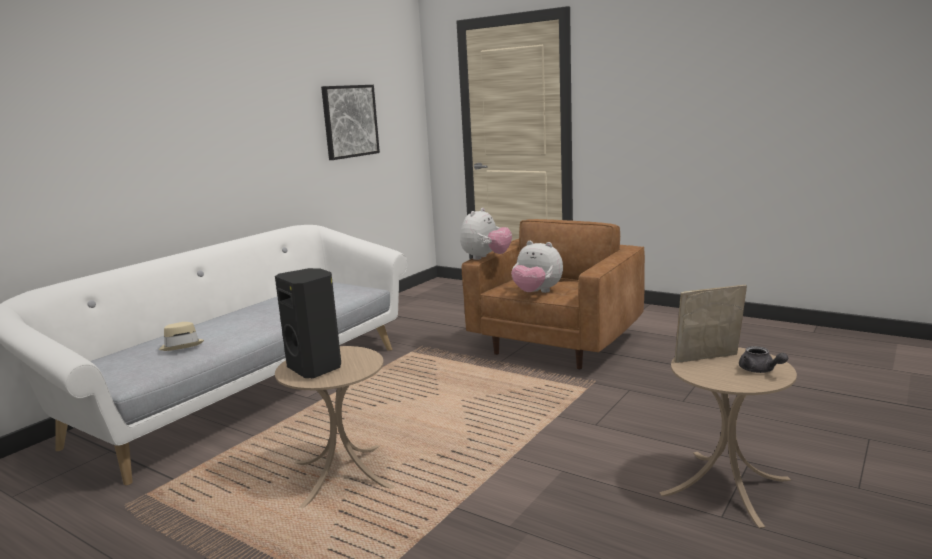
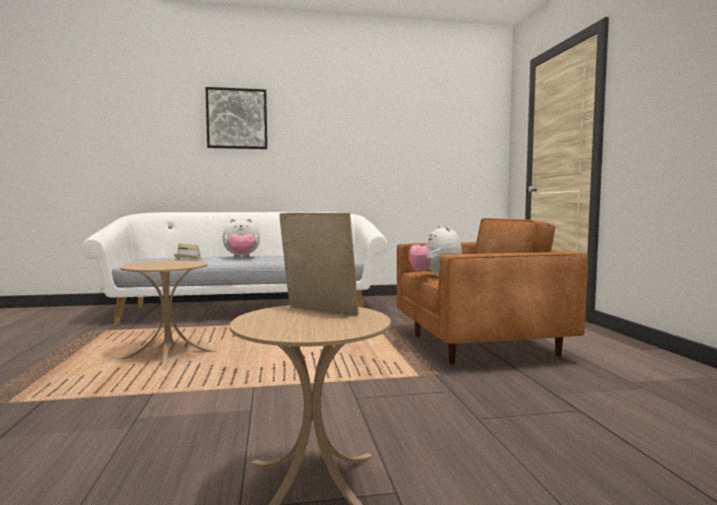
camera: 45 degrees right, 10 degrees down
black speaker [275,268,341,378] -> none
picture [321,85,380,160] -> picture moved to [205,87,267,149]
plush toy [460,208,512,260] -> plush toy moved to [223,219,260,258]
grey teapot [739,346,788,373] -> none

